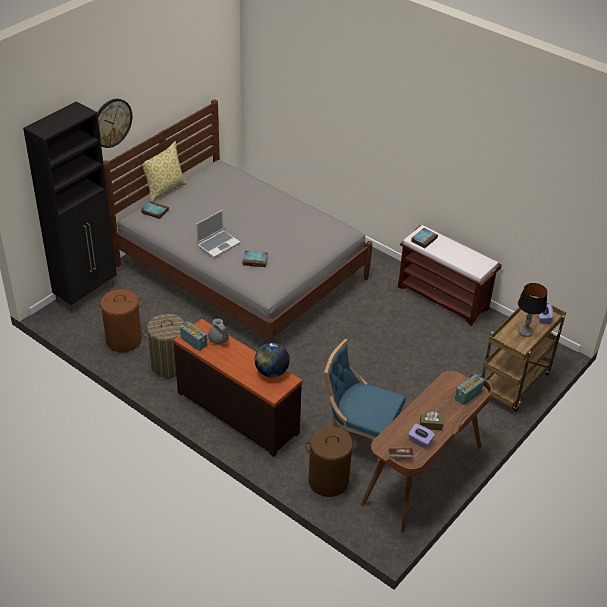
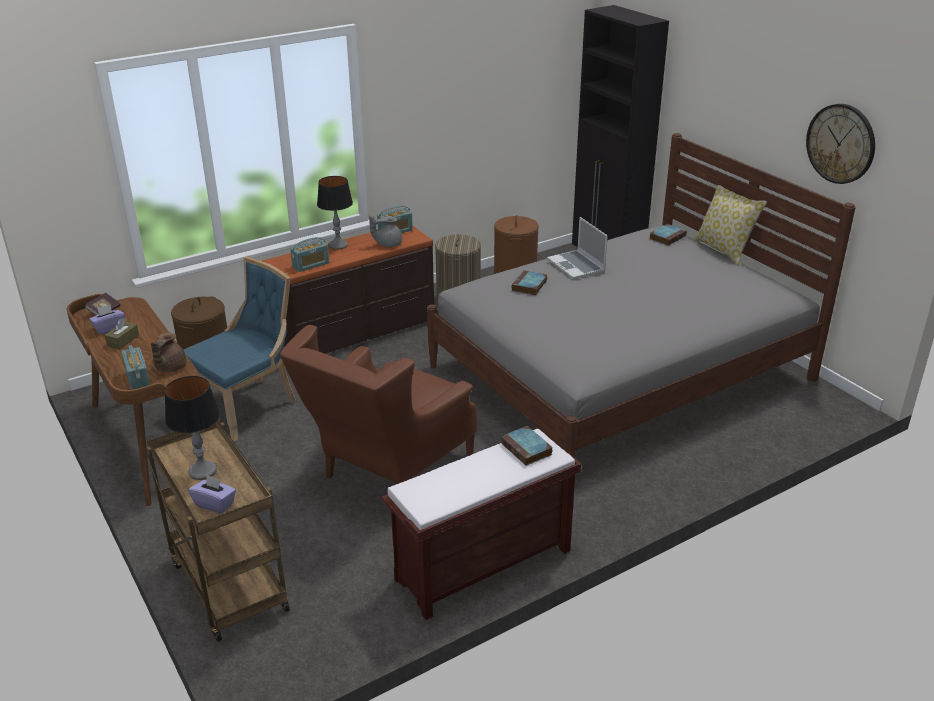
camera: 110 degrees right, 10 degrees down
wall clock [97,99,132,148] -> wall clock moved to [806,104,875,184]
globe [255,343,290,378] -> radio [290,237,329,272]
none -> brown teapot [151,332,186,372]
none -> brown armchair [280,325,477,485]
none -> table lamp [317,176,353,249]

